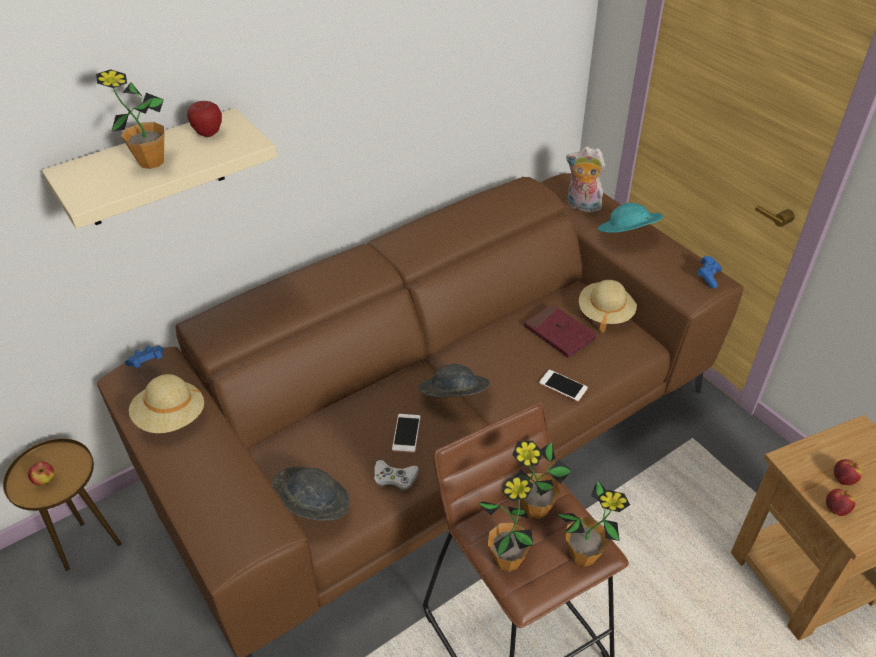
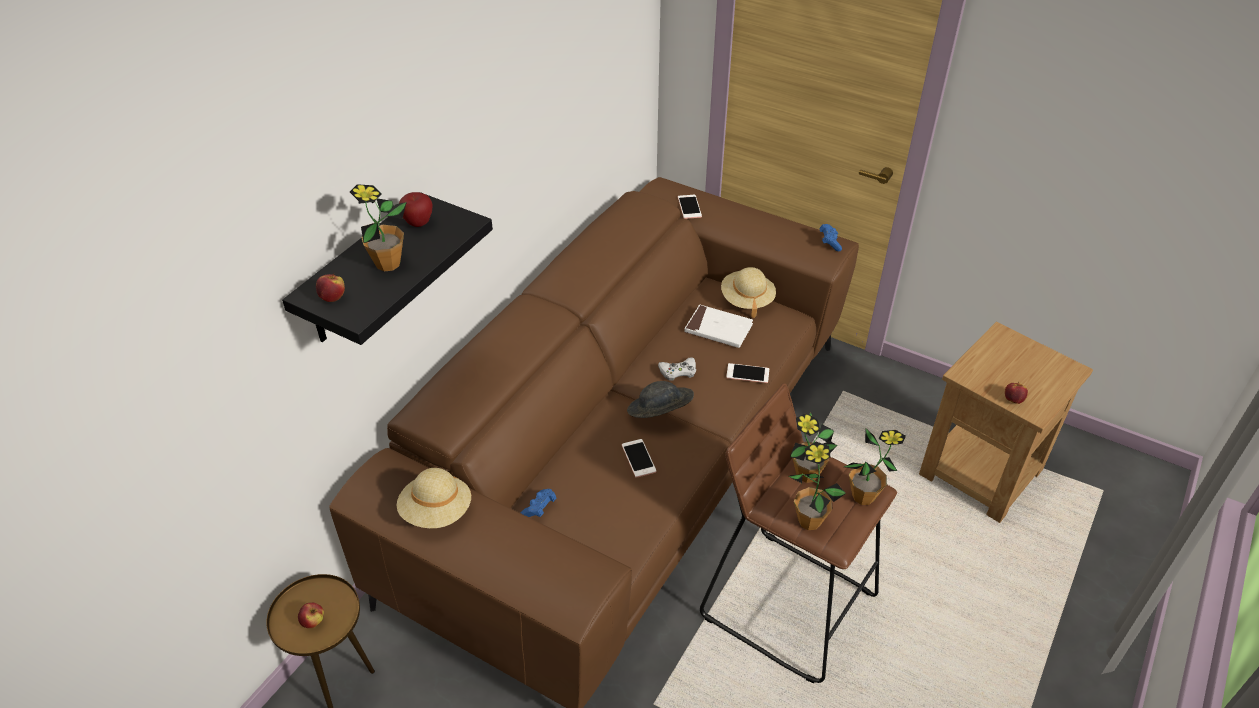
camera: 25 degrees left, 0 degrees up
beige shelf [42,108,277,229] -> black shelf [282,192,493,345]
blue game controller [125,346,163,368] -> blue game controller moved to [521,489,556,517]
grey hat [272,467,350,521] -> none
white game controller [374,460,419,490] -> white game controller moved to [658,358,696,380]
red book [524,304,596,358] -> white book [684,305,753,348]
plush toy [566,146,605,213] -> phone [678,195,702,219]
turquoise hat [598,203,663,233] -> none
apple [834,459,862,485] -> apple moved to [316,273,345,302]

